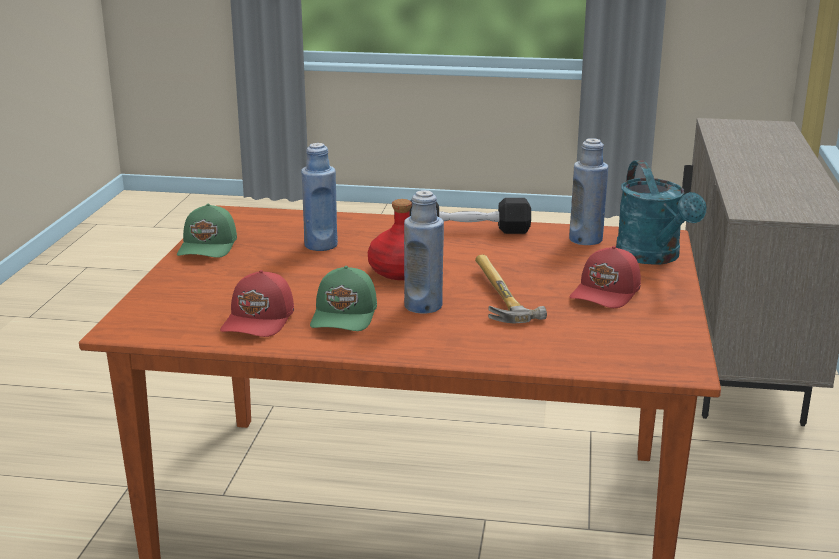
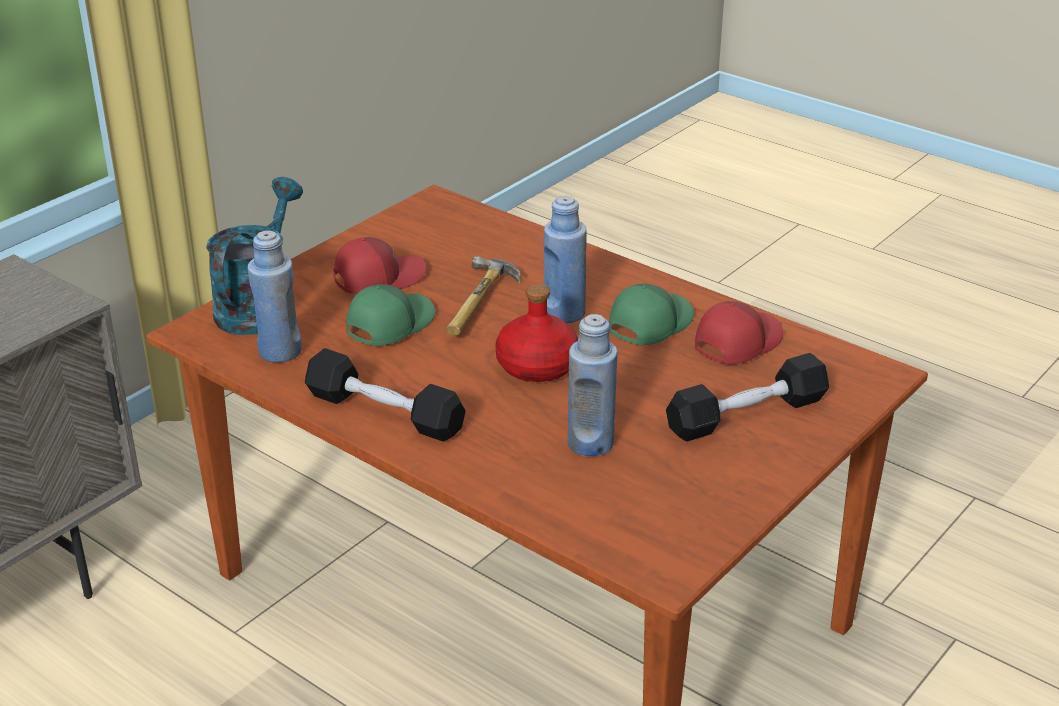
camera: 150 degrees left, 10 degrees up
green cap [177,204,237,258] -> green cap moved to [346,284,435,346]
none -> black dumbbell [666,353,829,441]

